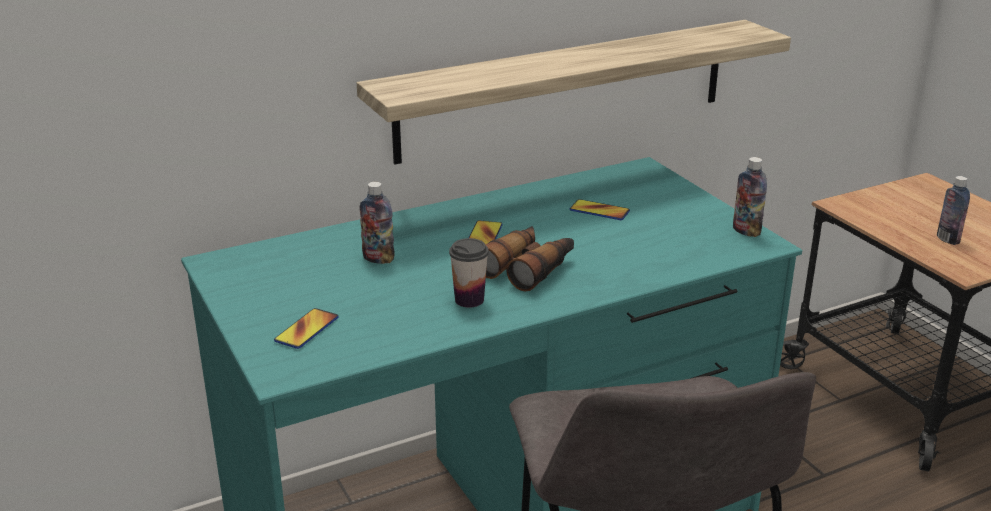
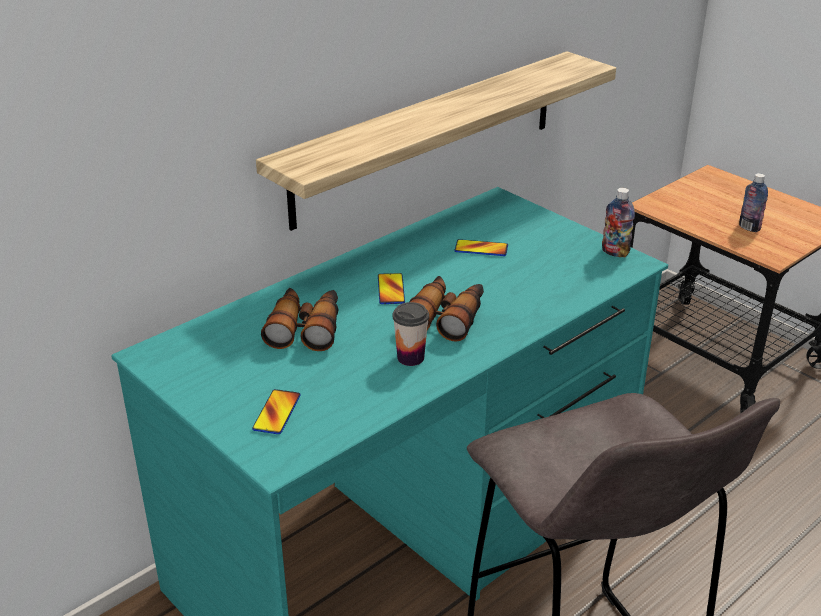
camera: 15 degrees left, 5 degrees up
bottle [360,182,395,264] -> binoculars [261,288,339,351]

